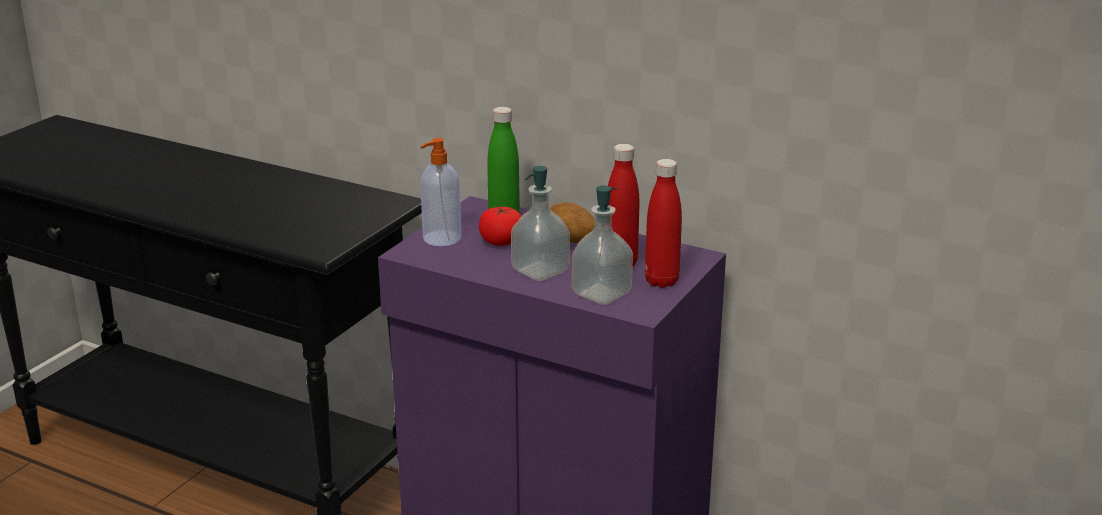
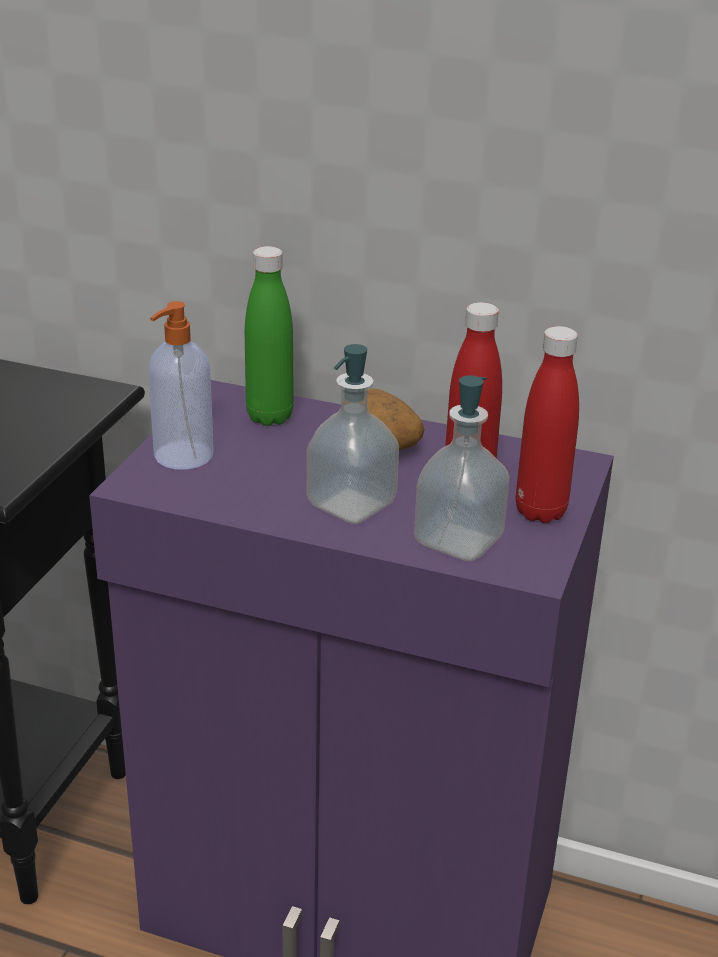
camera: 10 degrees left, 5 degrees up
tomato [479,206,522,246] -> none

